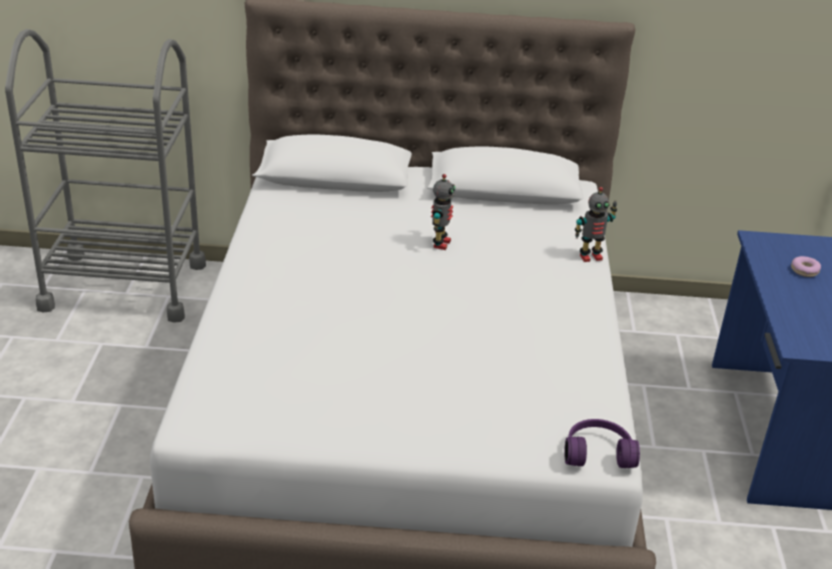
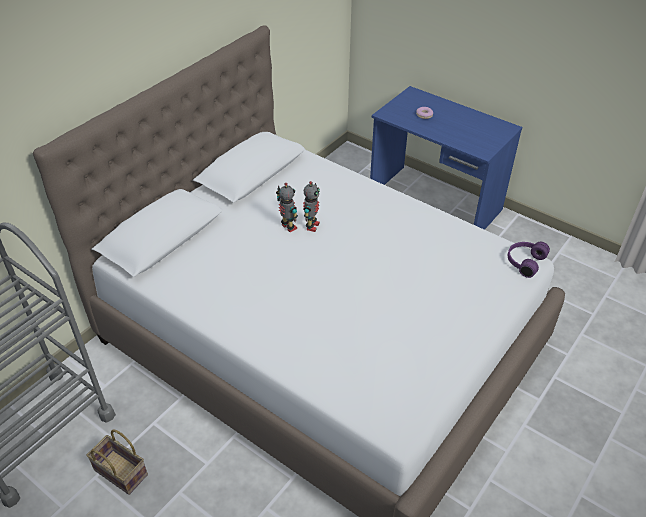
camera: 55 degrees left, 10 degrees up
toy robot [575,187,617,262] -> toy robot moved to [303,181,320,232]
none -> basket [87,429,148,495]

